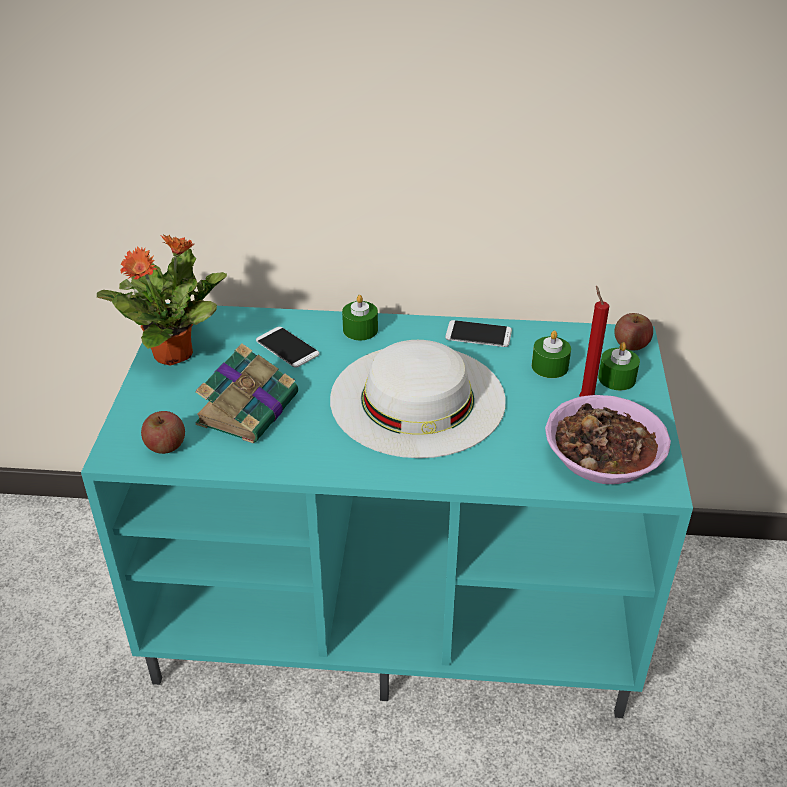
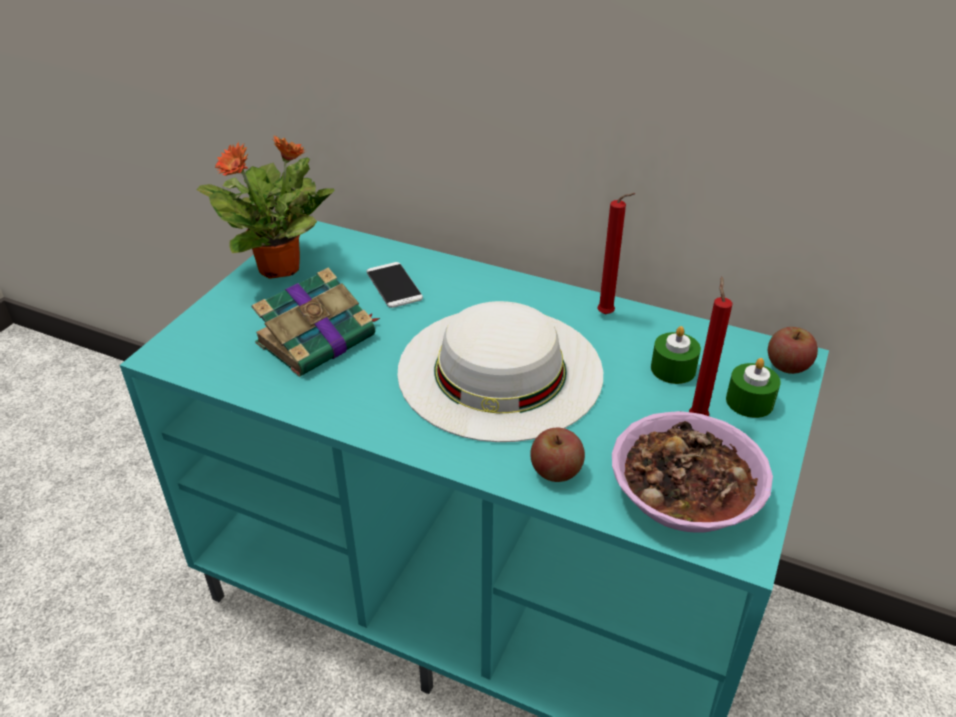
camera: 20 degrees right, 0 degrees up
apple [141,411,185,454] -> apple moved to [530,428,585,482]
green candle [342,295,378,340] -> none
phone [445,320,512,347] -> red candle [597,193,636,315]

